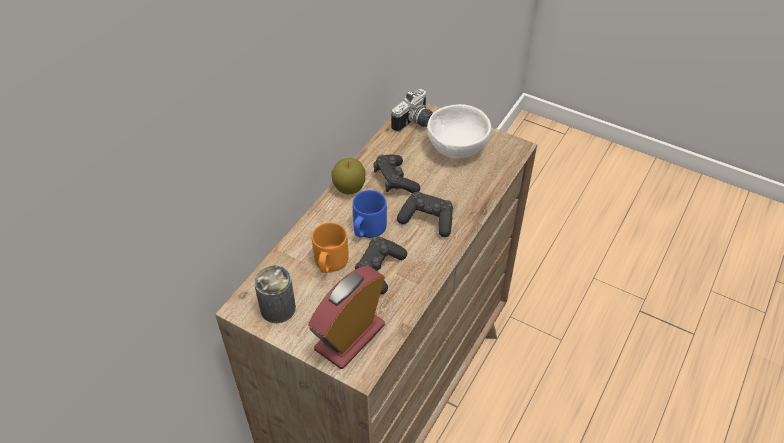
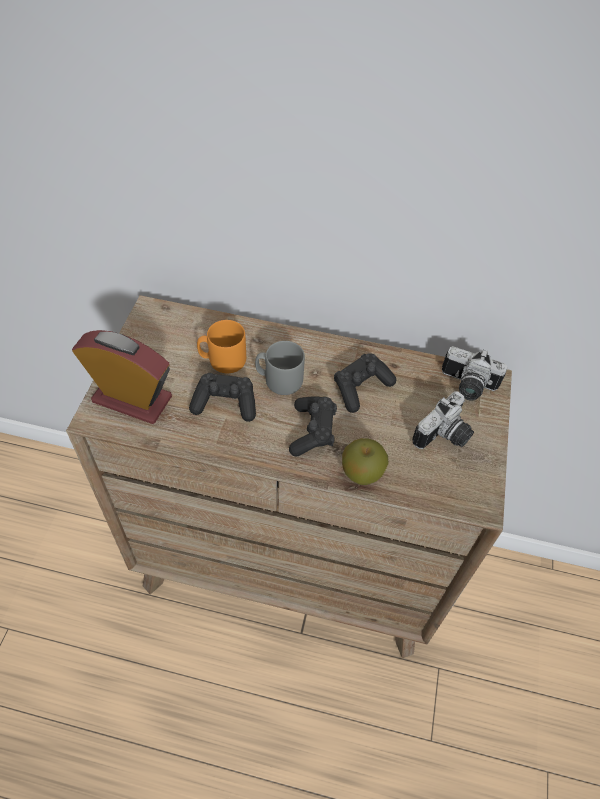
camera: 70 degrees right, 5 degrees up
can [254,266,296,323] -> none
apple [331,158,365,195] -> apple moved to [342,438,389,485]
blue mug [352,190,387,238] -> grey mug [255,341,305,395]
white bowl [427,104,491,159] -> camera [412,391,474,449]

